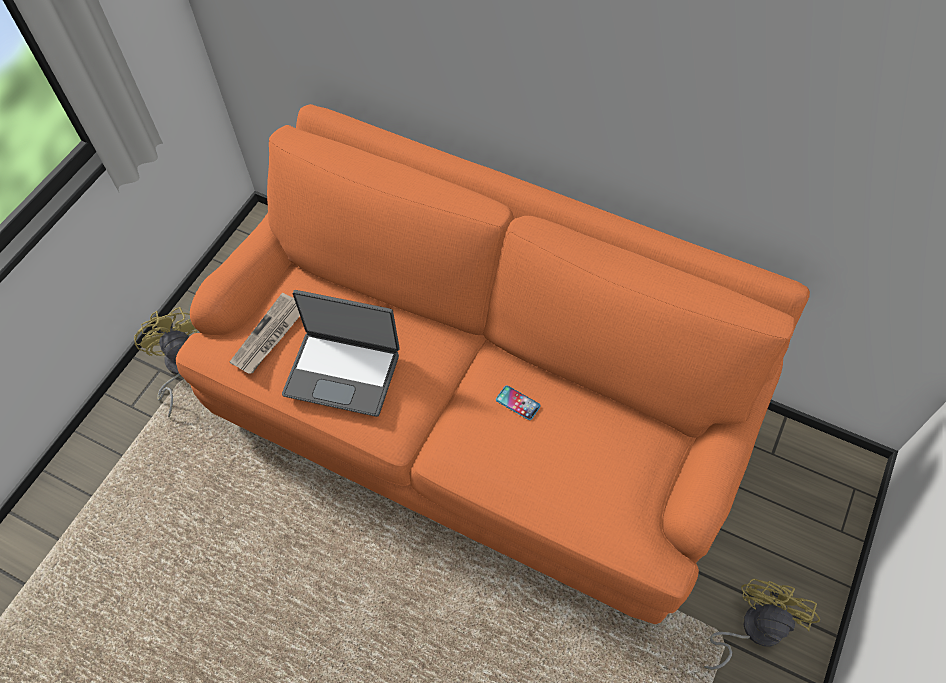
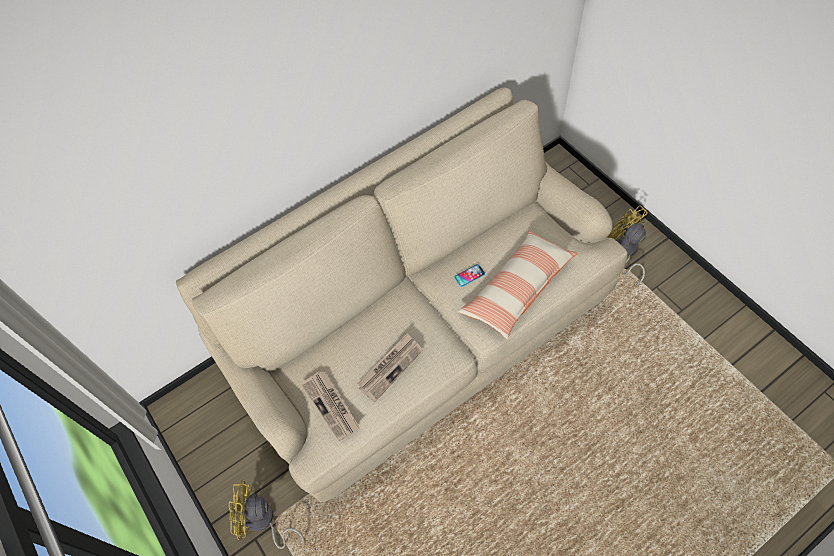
camera: 60 degrees left, 0 degrees up
orange sofa [176,104,810,624] -> beige sofa [176,88,628,502]
laptop [282,290,400,417] -> newspaper [357,333,423,402]
none -> pillow [458,231,578,340]

